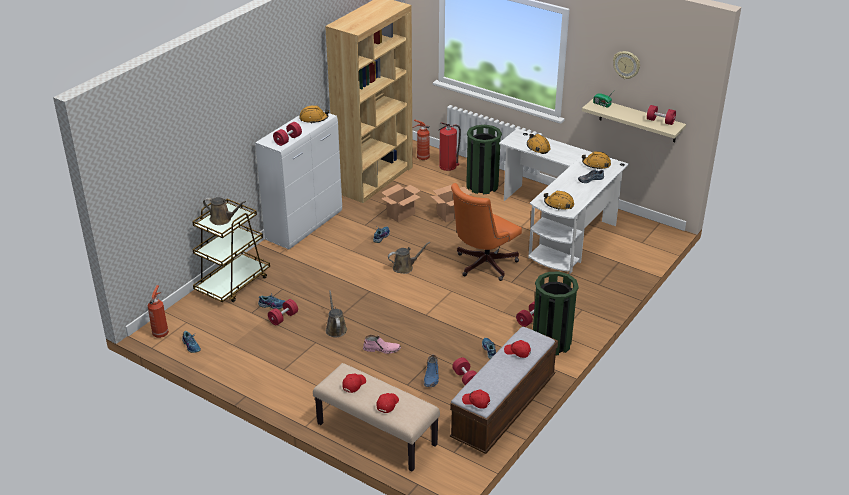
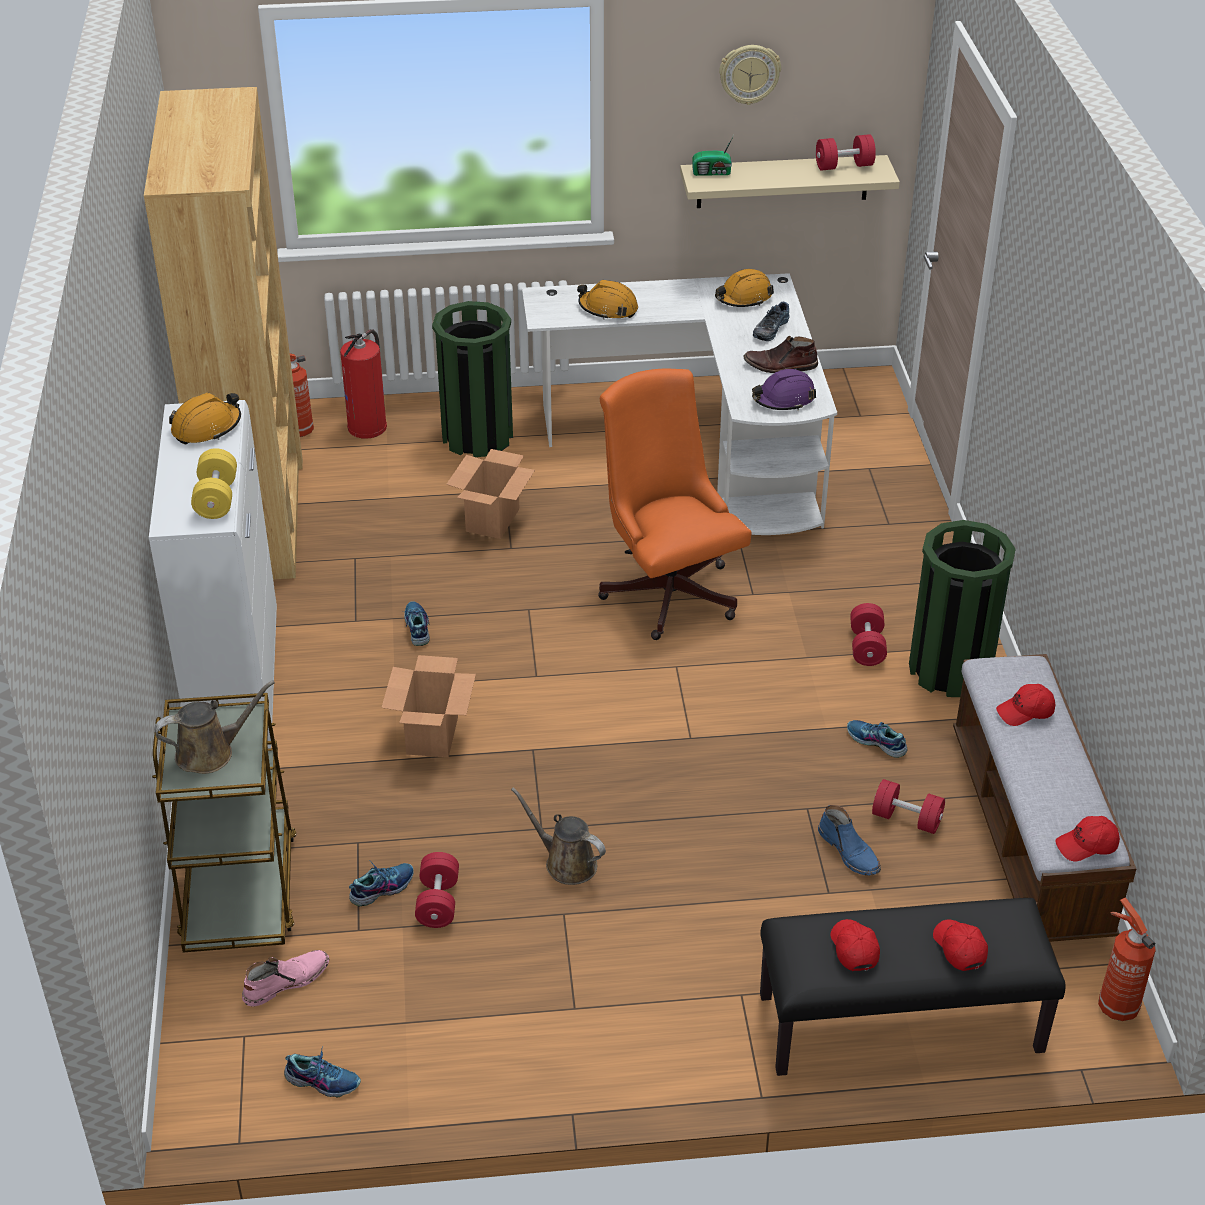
camera: 40 degrees left, 5 degrees up
fire extinguisher [148,285,169,338] -> fire extinguisher moved to [1098,898,1156,1021]
red dumbbell [273,122,302,146] -> yellow dumbbell [191,448,237,519]
beige bench [313,363,440,471] -> black bench [760,898,1066,1076]
pink boot [363,335,401,354] -> pink boot moved to [242,950,329,1007]
cardboard box [381,184,421,223] -> cardboard box moved to [381,655,476,758]
brown watering can [388,242,430,274] -> none
orange office chair [451,183,522,281] -> orange office chair turned 150 degrees clockwise [598,369,752,640]
orange hard hat [544,191,574,210] -> purple hard hat [752,369,816,410]
none -> brown boot [743,336,818,373]

